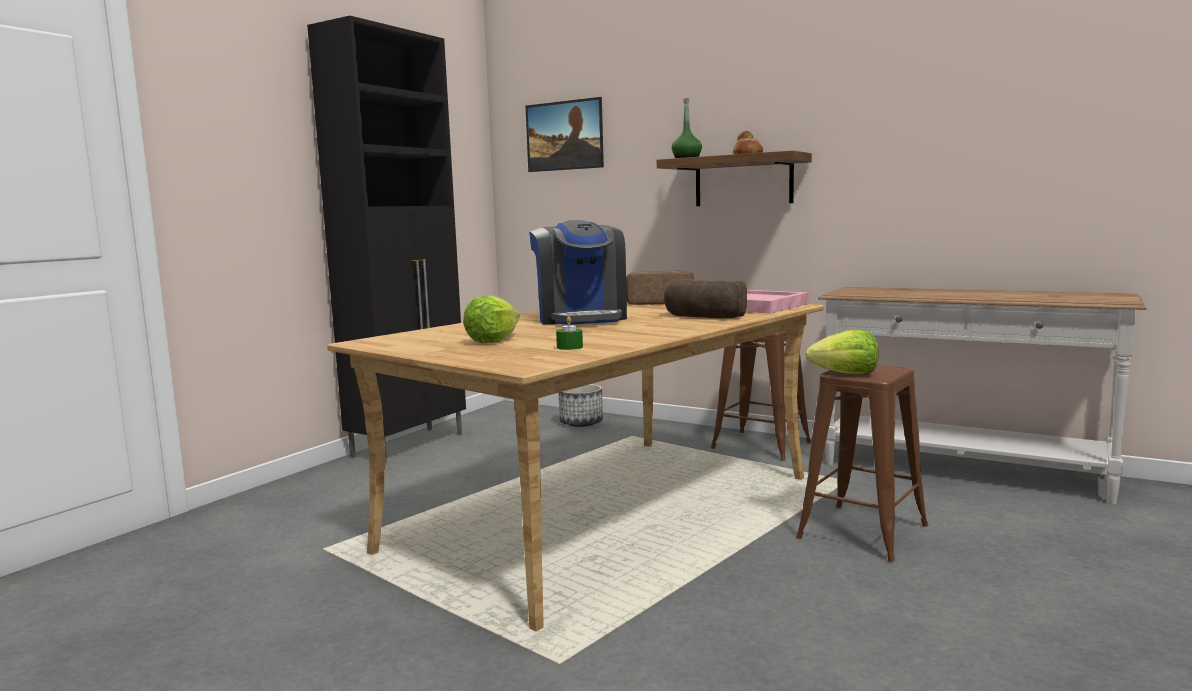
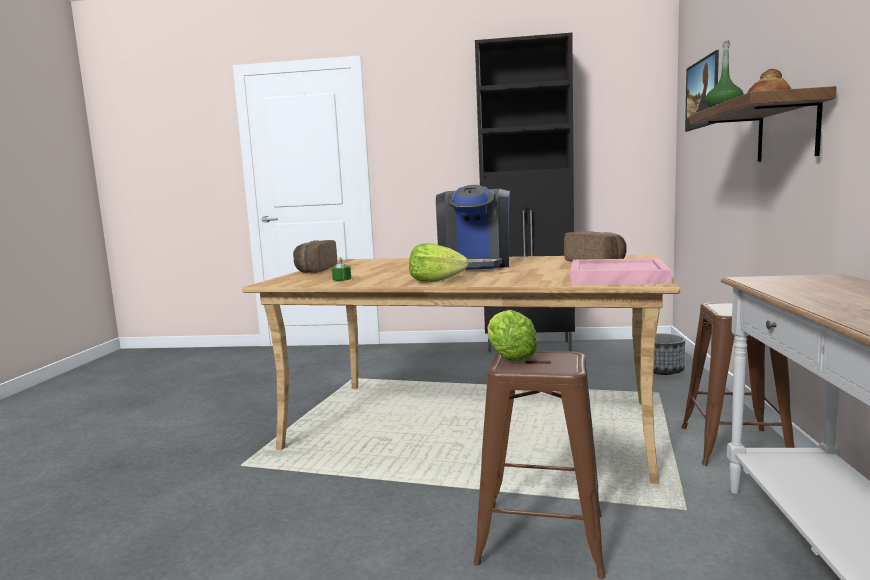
camera: 65 degrees right, 0 degrees up
lettuce [463,295,520,343] -> lettuce moved to [409,243,469,282]
coffee machine [529,220,627,325] -> coffee machine turned 45 degrees counterclockwise [436,185,510,270]
bread [664,279,747,318] -> bread moved to [293,240,337,273]

